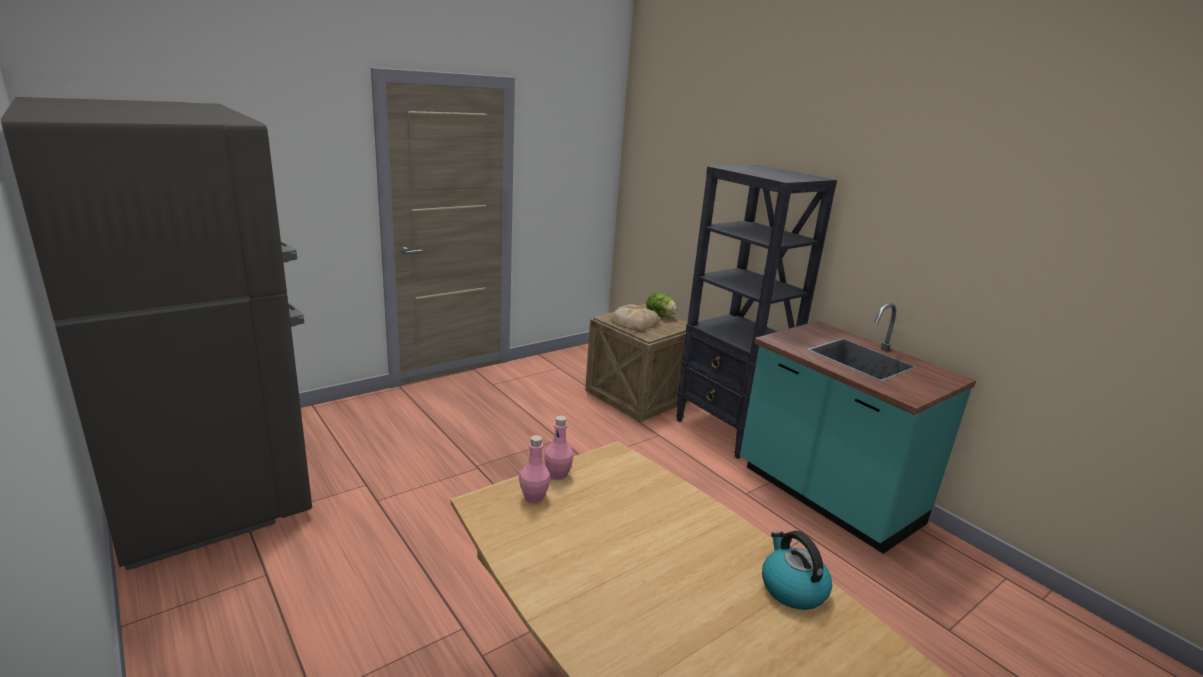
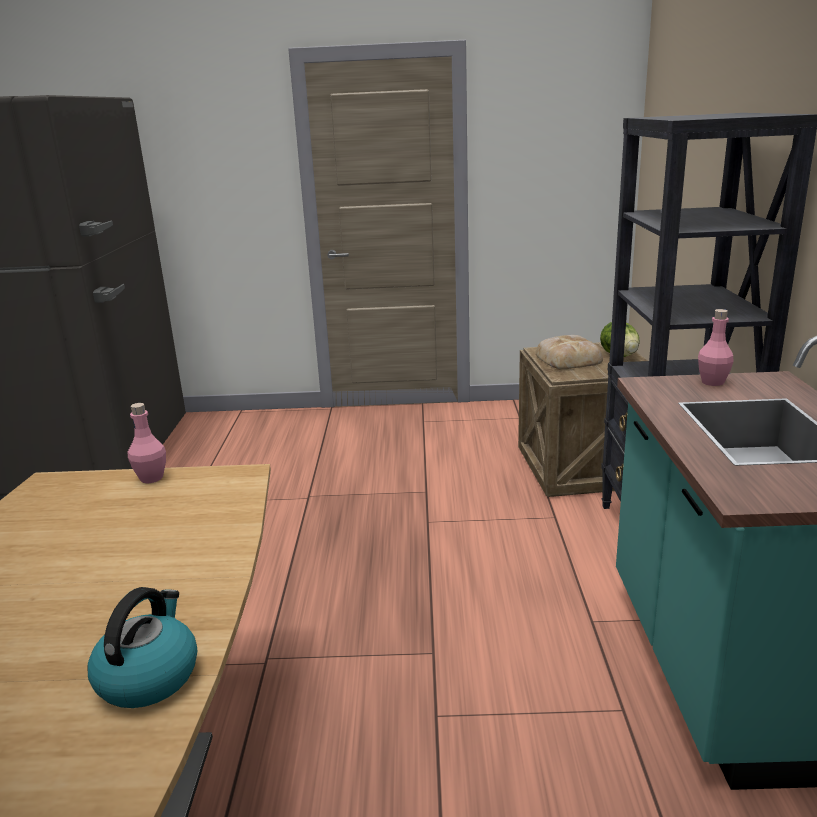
camera: 40 degrees right, 0 degrees up
pink bottle [519,435,551,503] -> pink bottle moved to [698,309,734,386]

